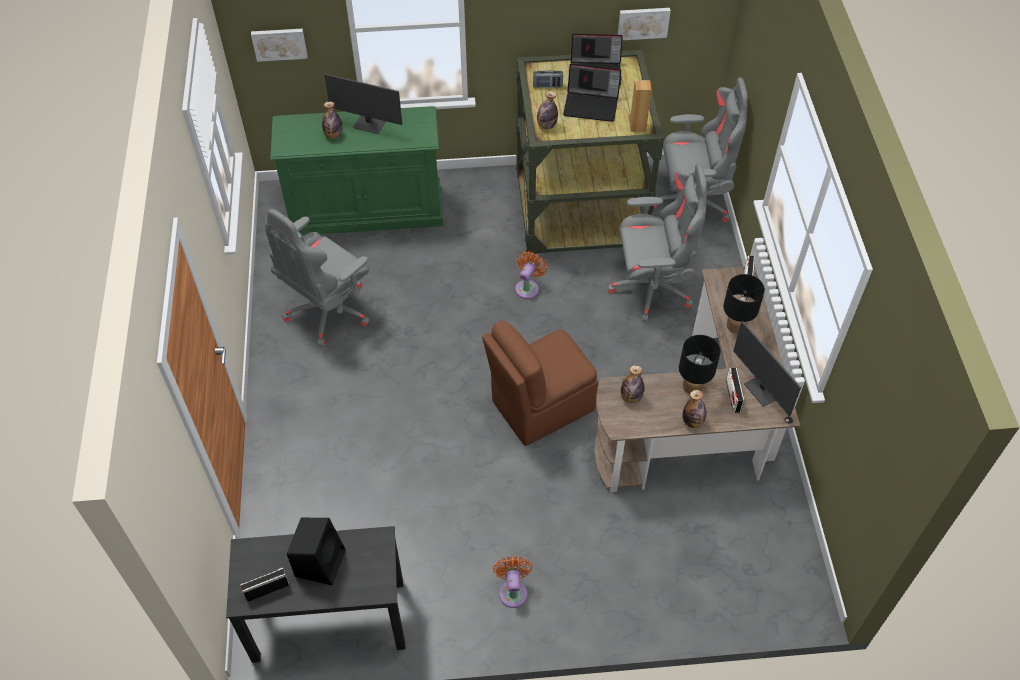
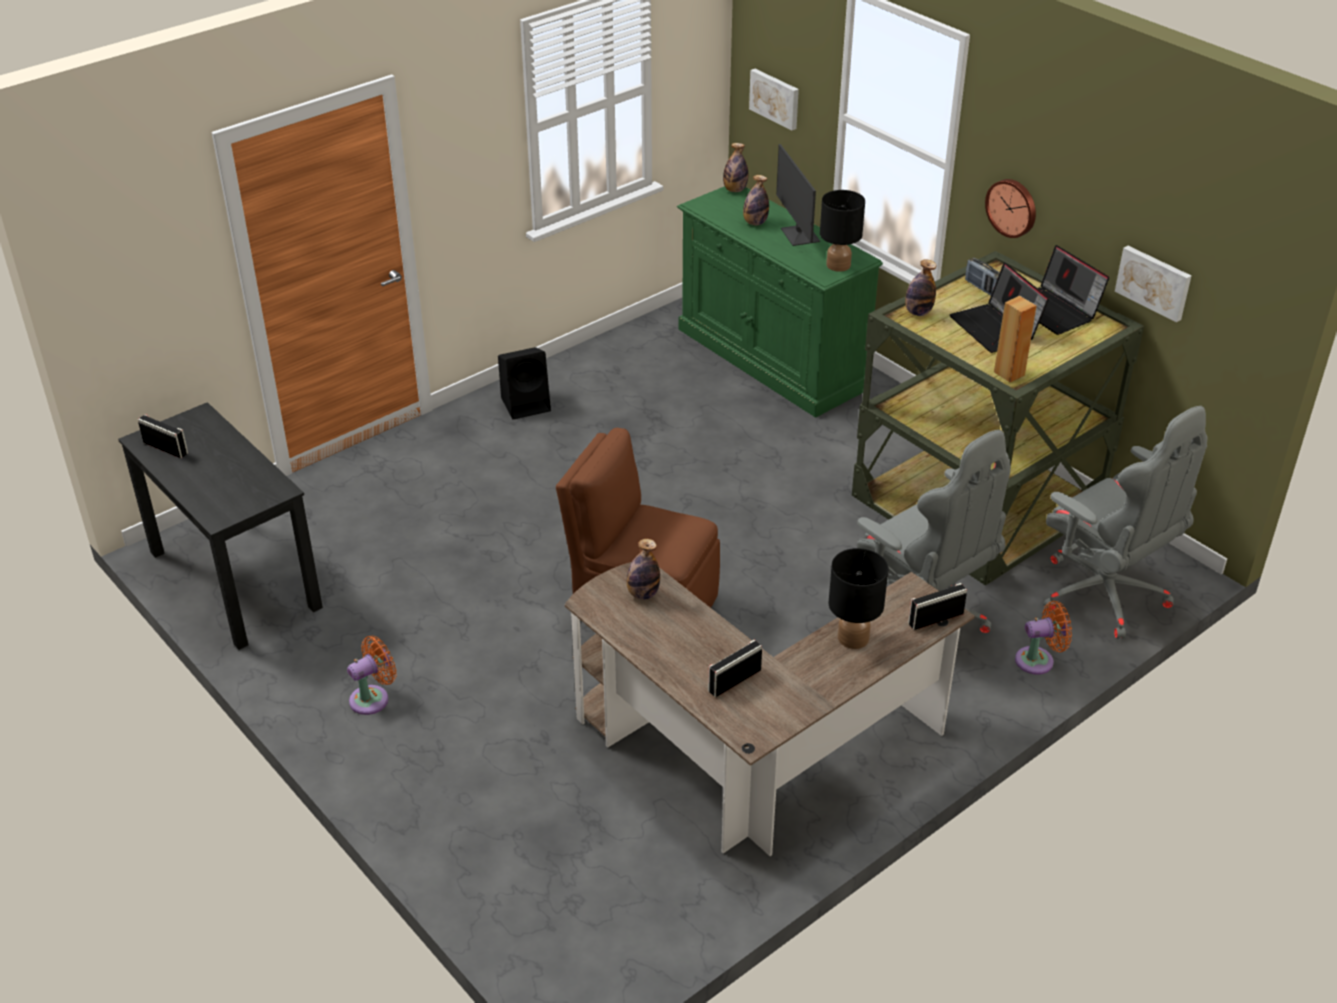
camera: 55 degrees right, 15 degrees down
grey office chair [265,209,370,346] -> none
black speaker [287,518,345,585] -> black speaker moved to [498,347,551,419]
orange fan [515,251,547,299] -> orange fan moved to [1015,601,1072,675]
black table lamp [679,335,721,394] -> black table lamp moved to [820,190,865,272]
bottle [682,390,706,428] -> bottle moved to [723,143,748,192]
monitor [733,321,801,416] -> none
none -> wall clock [985,179,1036,238]

